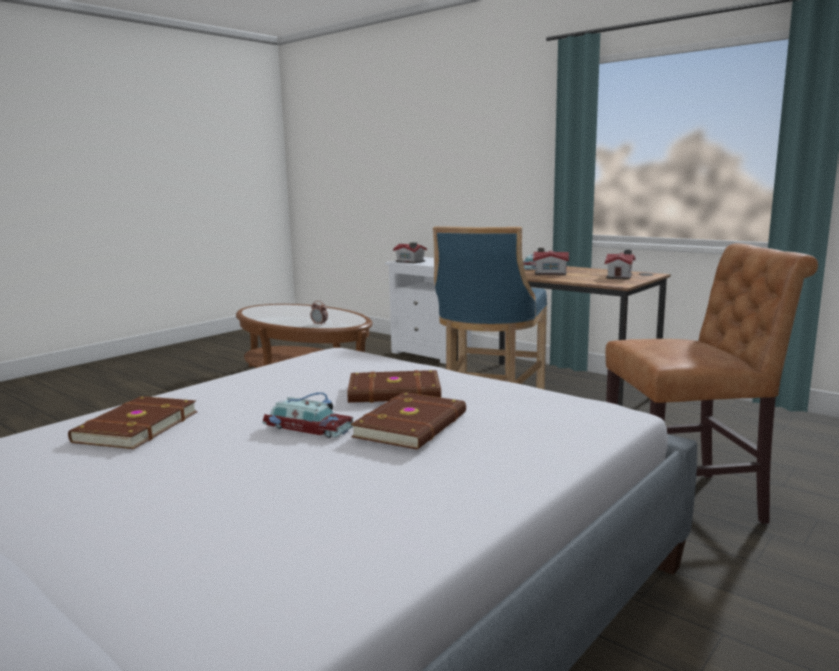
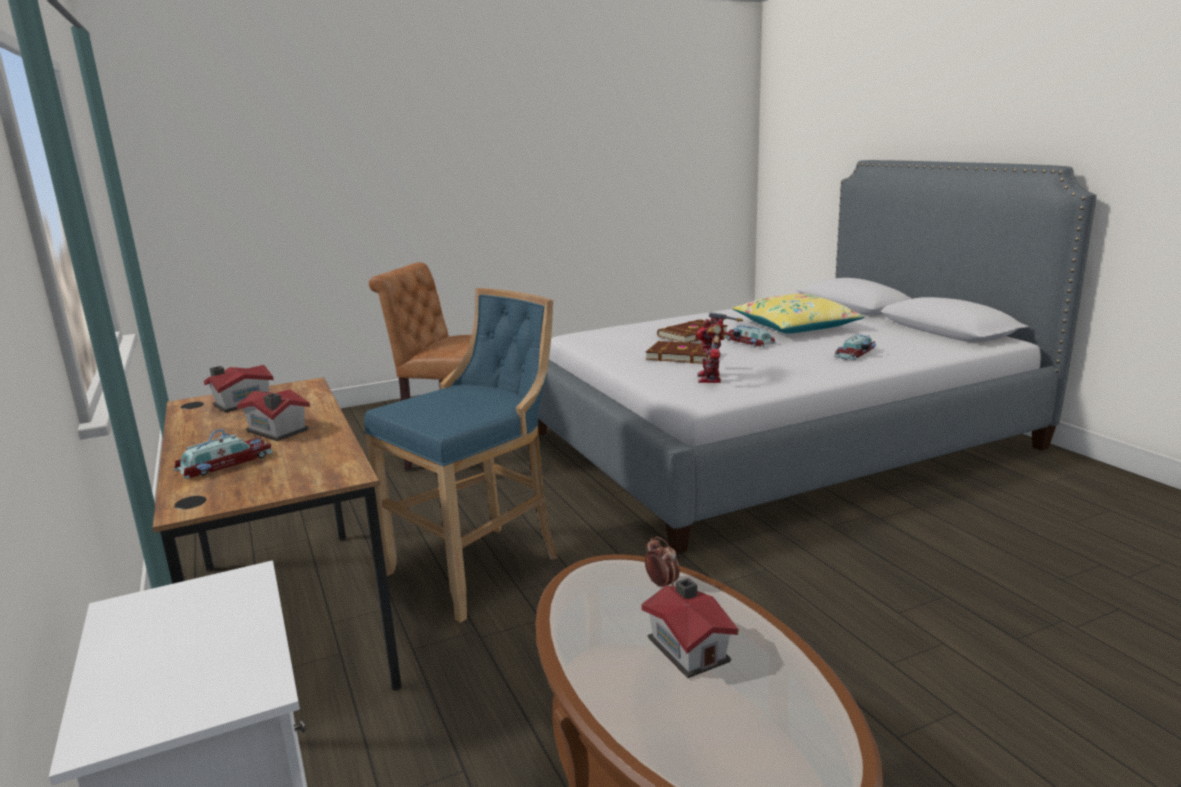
camera: 155 degrees left, 5 degrees up
brown book [68,396,197,449] -> toy car [834,334,877,360]
toy house [393,242,427,264] -> toy house moved to [641,578,738,678]
none -> toy robot [696,312,743,383]
none -> yellow pillow [733,293,865,334]

